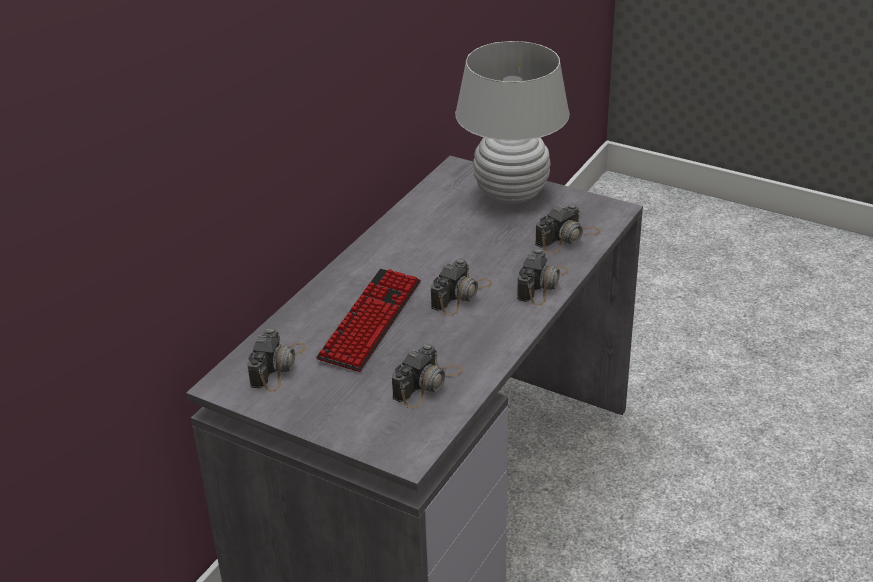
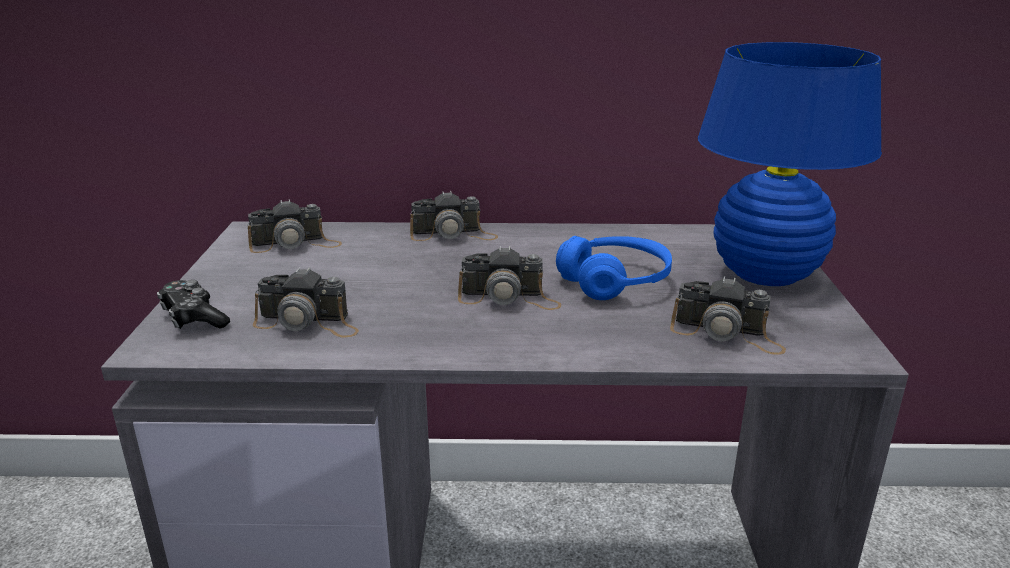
camera: 60 degrees right, 10 degrees down
keyboard [316,269,421,372] -> none
white table lamp [455,41,570,204] -> blue table lamp [698,42,882,286]
camera [517,248,568,305] -> camera moved to [410,191,498,241]
none -> game controller [157,280,230,329]
none -> blue headphones [556,236,672,300]

